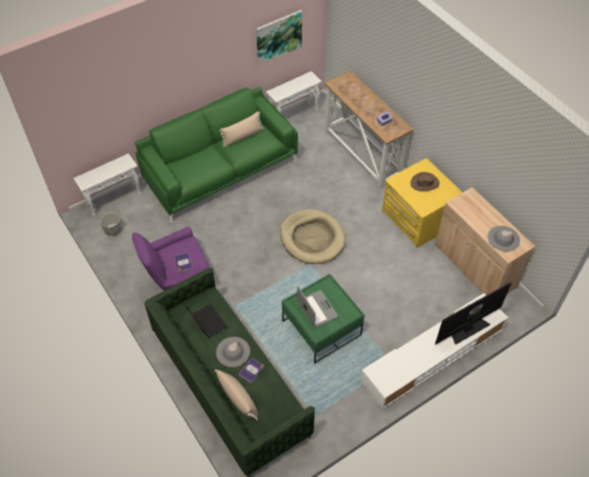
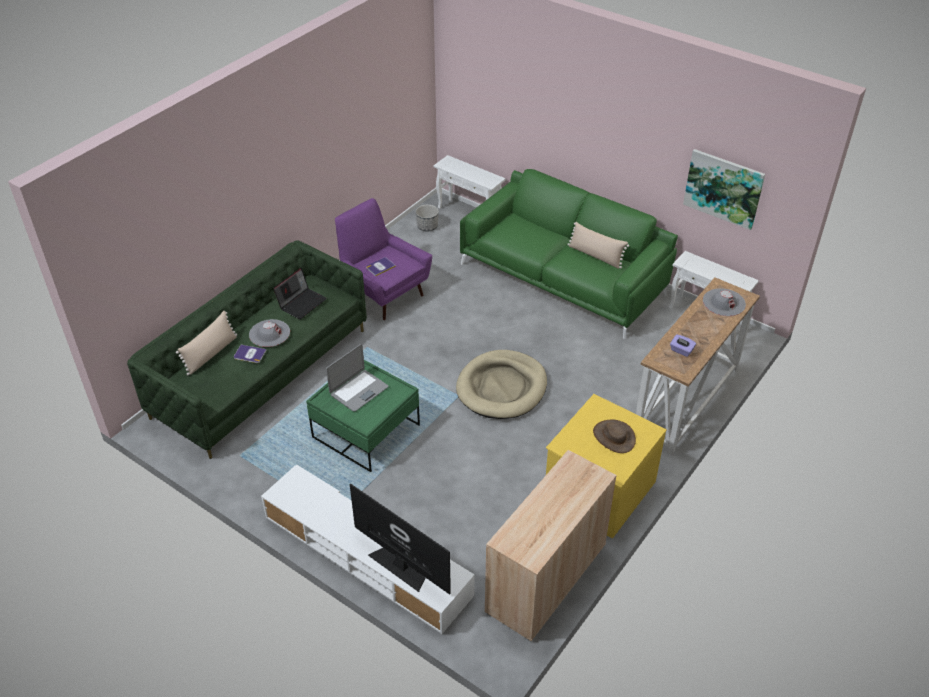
camera: 70 degrees right, 10 degrees down
grey hat [487,226,520,252] -> grey hat moved to [703,288,746,316]

